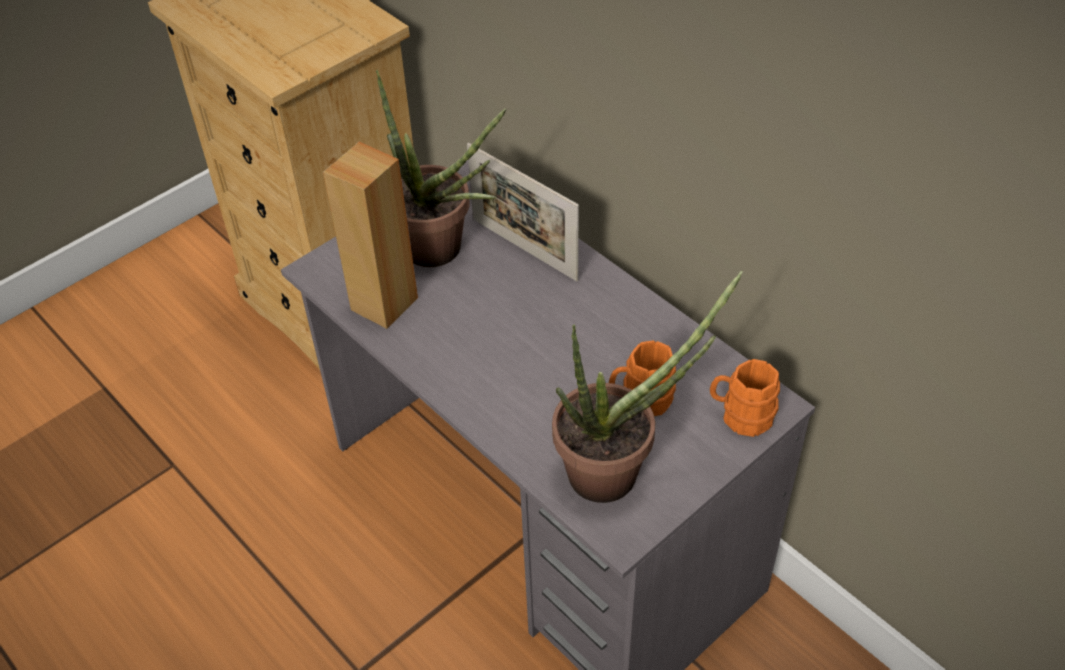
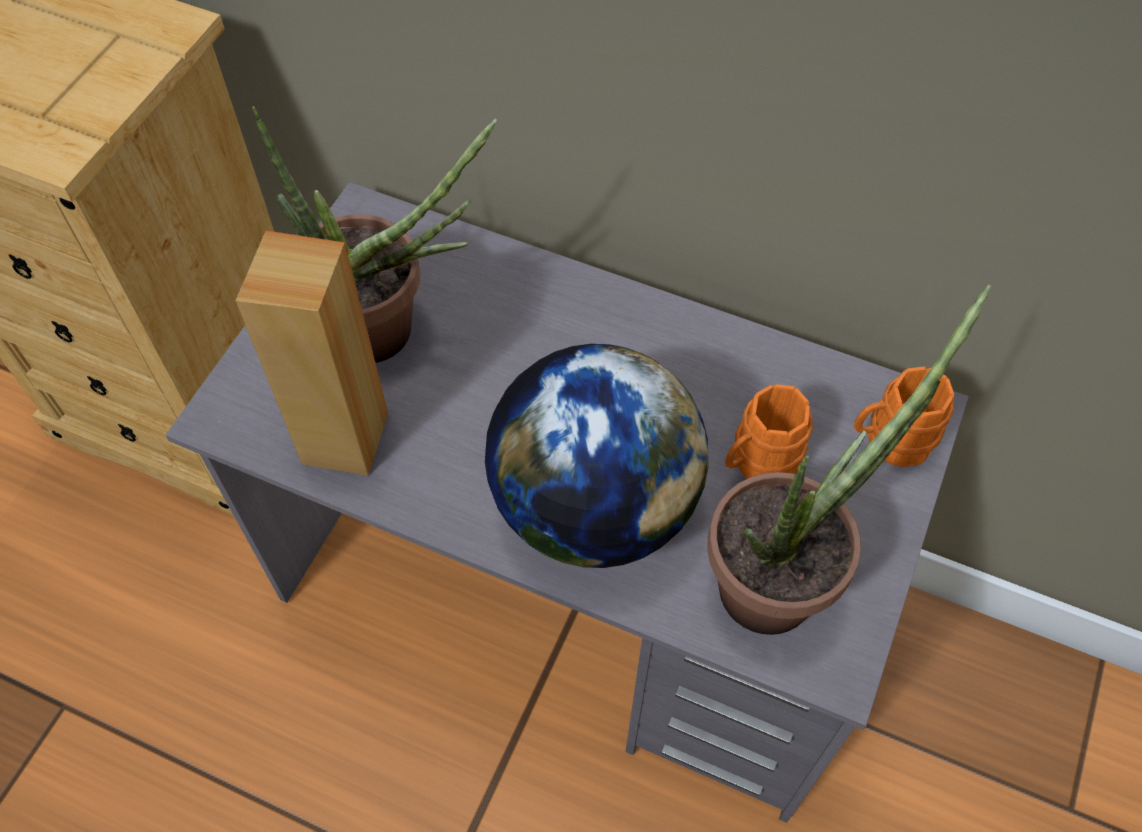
camera: 25 degrees left, 10 degrees up
picture frame [467,143,579,281] -> none
none -> globe [485,344,708,568]

